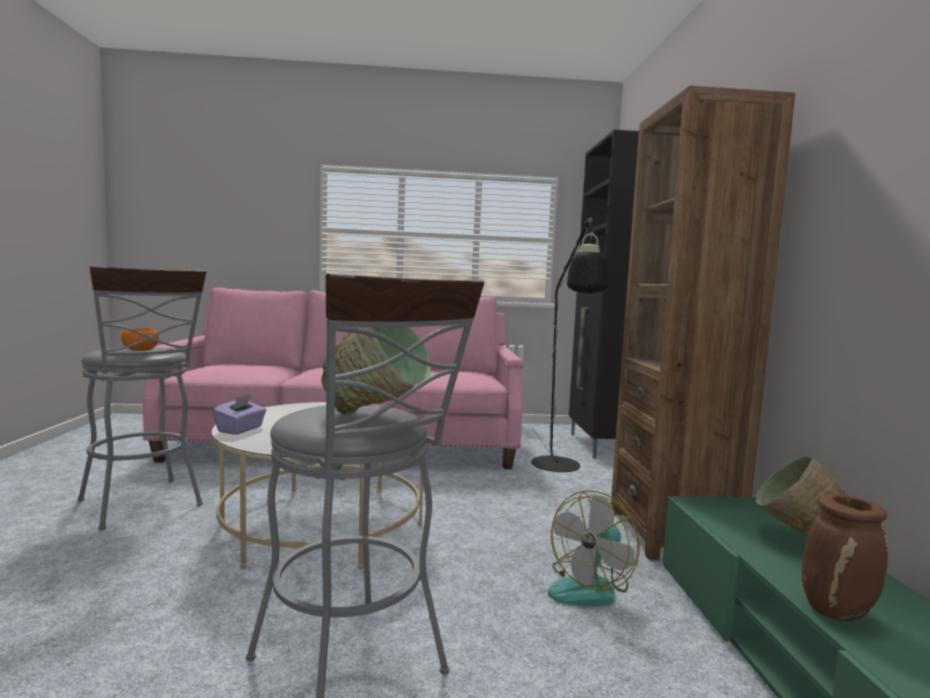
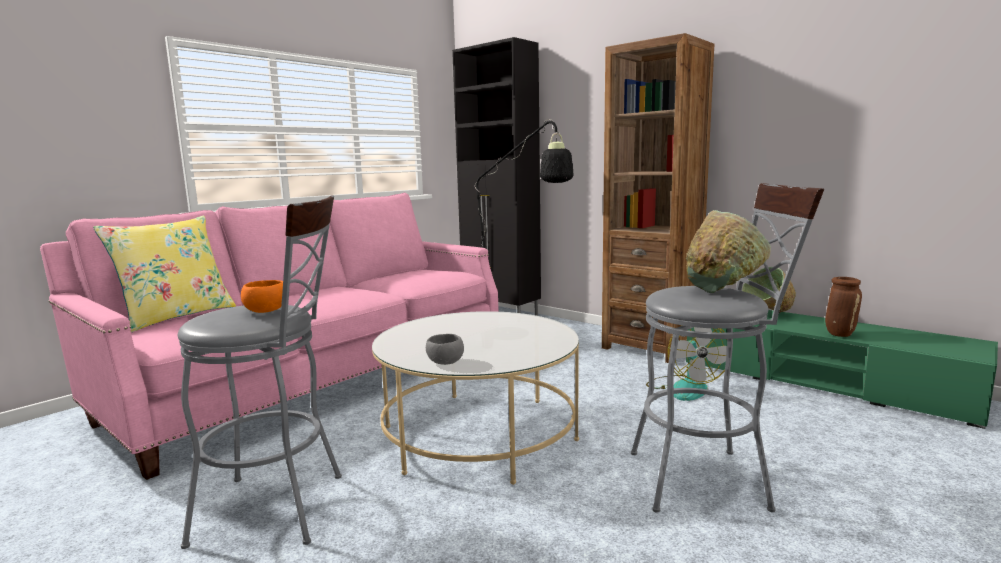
camera: 45 degrees left, 5 degrees up
purple tissue box [213,394,266,435] -> grey bowl [426,334,464,365]
none -> yellow pillow [93,216,236,332]

